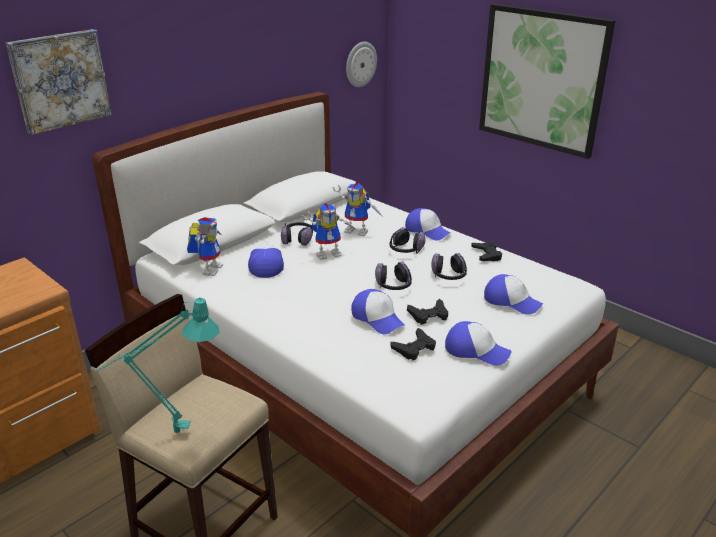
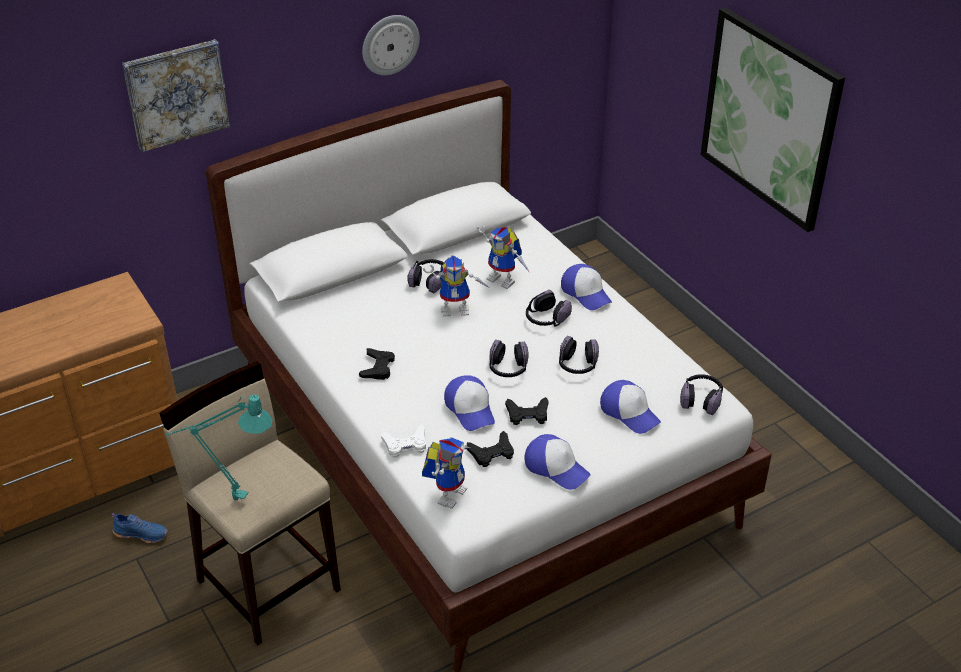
camera: 15 degrees right, 10 degrees up
toy robot [187,217,224,276] -> toy robot moved to [422,437,470,509]
cap [248,242,284,278] -> none
wall clock [346,42,377,87] -> wall clock moved to [362,15,420,75]
black game controller [471,242,502,261] -> black game controller moved to [359,348,395,380]
none -> blue shoe [111,513,168,543]
none -> white game controller [381,425,426,458]
none -> headphones [680,374,723,415]

